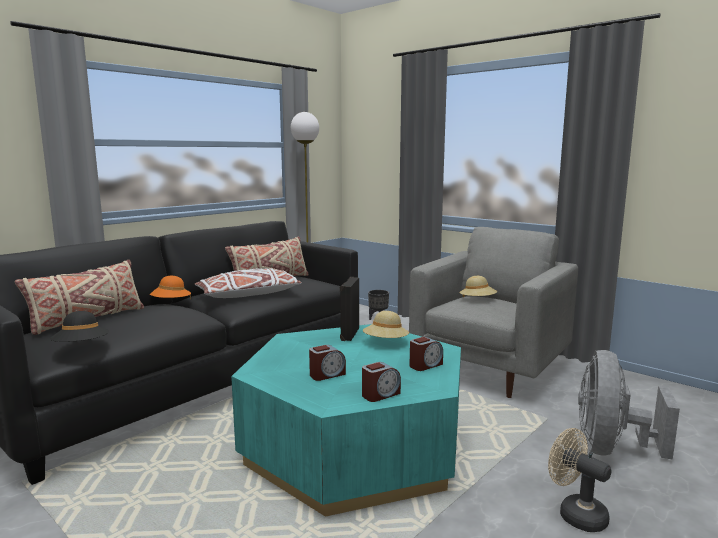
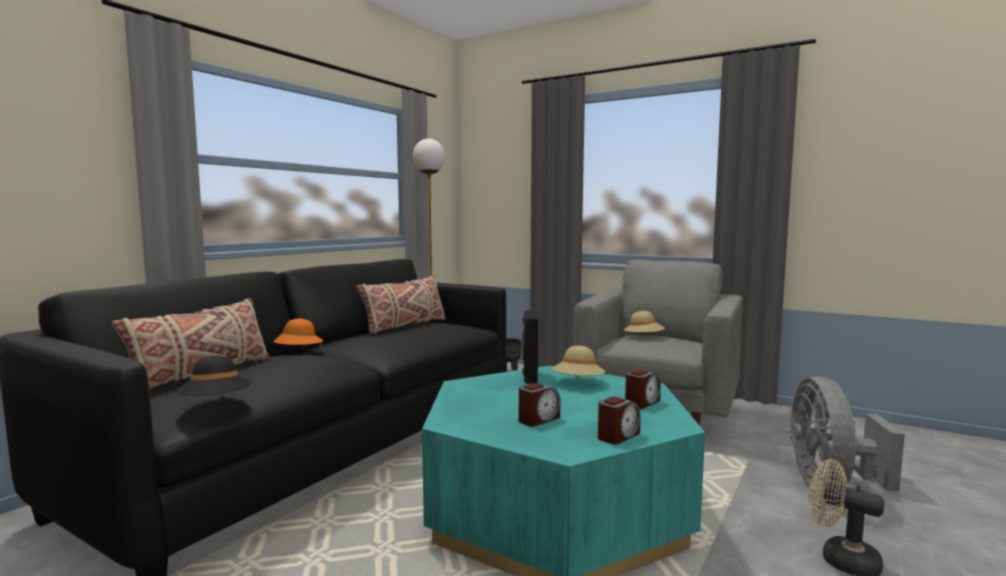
camera: 10 degrees left, 5 degrees down
white pillow [194,268,302,298] -> none

